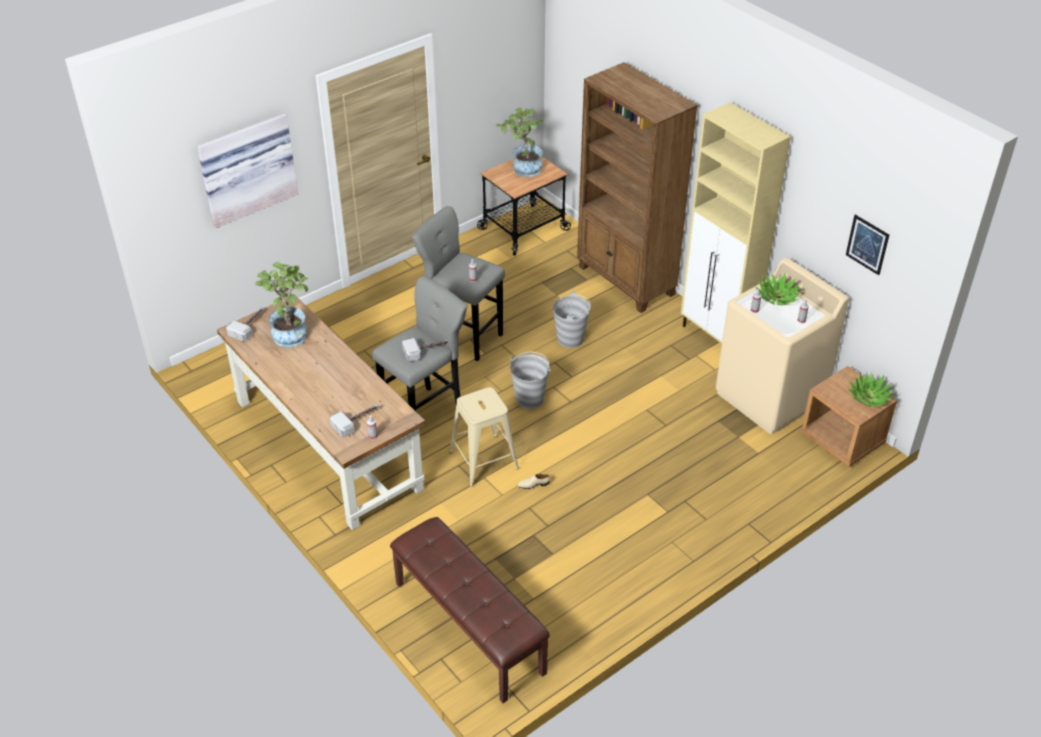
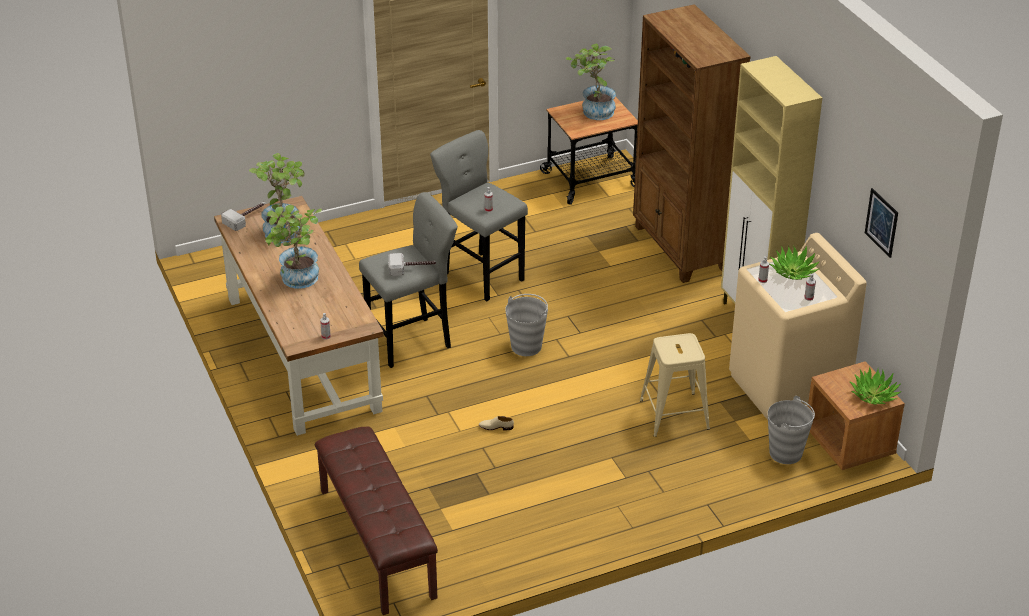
camera: 15 degrees right, 5 degrees down
picture [197,113,298,228] -> none
hammer [330,404,379,437] -> none
beige stool [449,387,519,487] -> beige stool moved to [640,333,710,437]
grey bucket [553,291,591,348] -> grey bucket moved to [768,396,815,464]
none -> potted plant [265,205,322,288]

